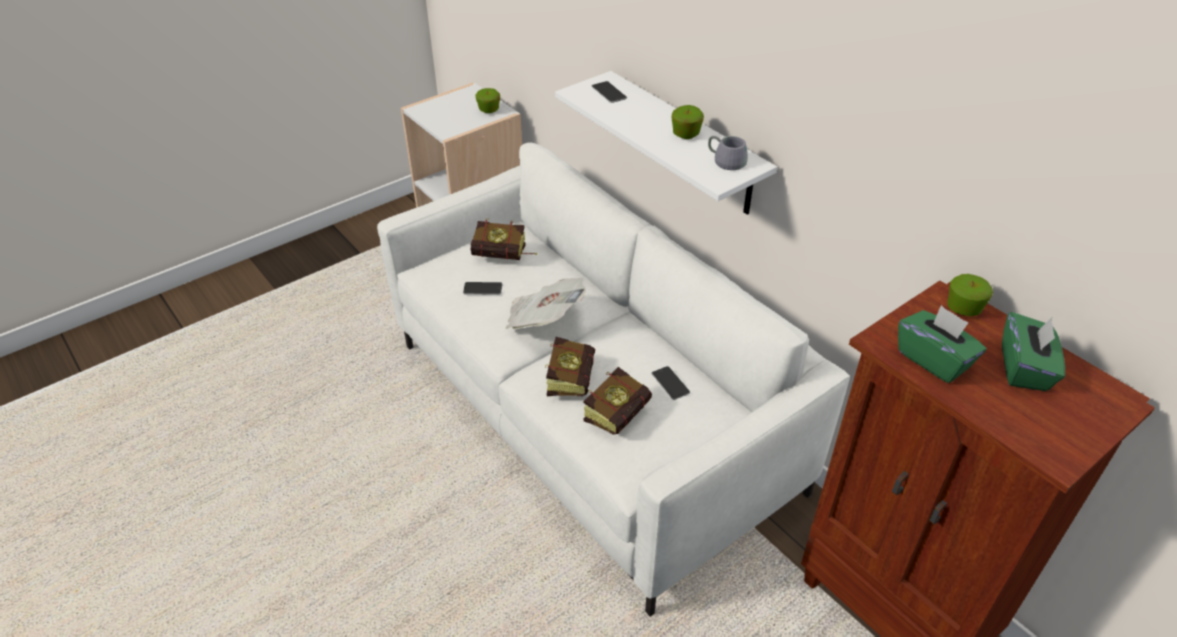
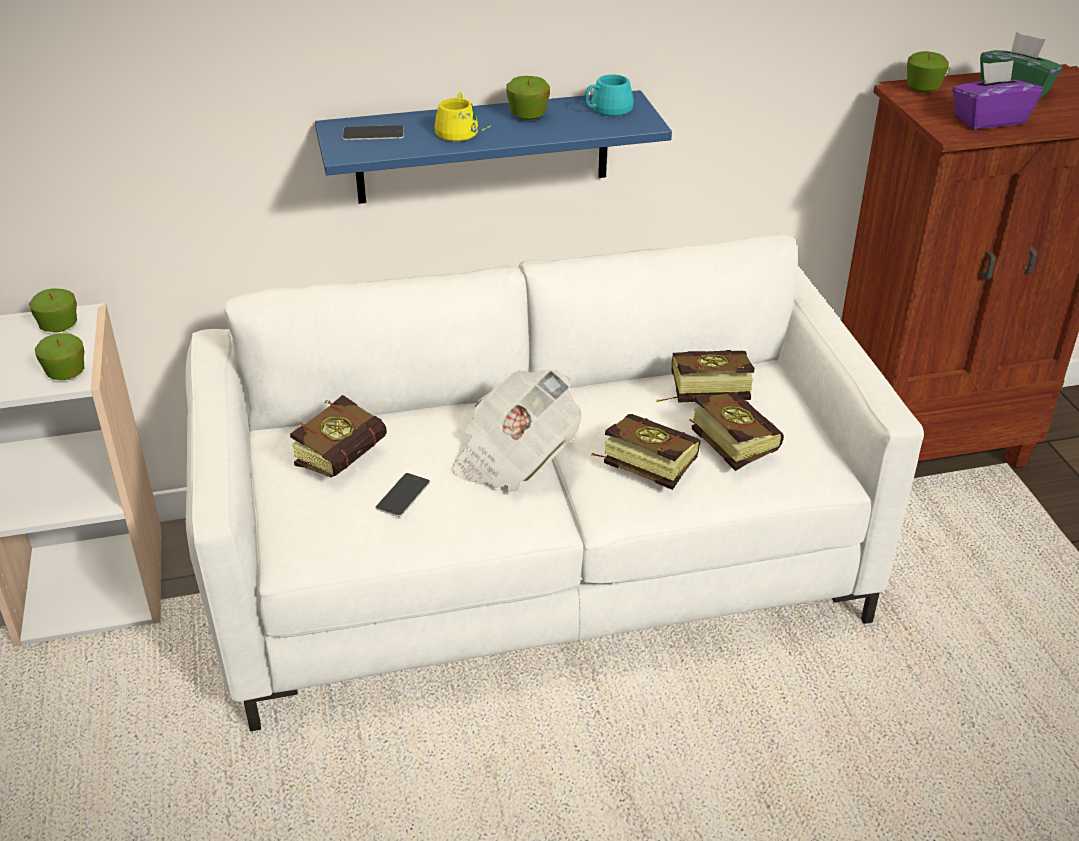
camera: 65 degrees left, 5 degrees down
white shelf [555,71,777,215] -> blue shelf [315,90,672,204]
phone [652,366,690,400] -> book [656,350,755,403]
grey mug [708,136,748,170] -> turquoise mug [581,74,633,116]
green tissue box [898,305,987,383] -> purple tissue box [952,60,1043,129]
none -> apple [35,333,84,380]
none -> yellow mug [435,92,491,141]

